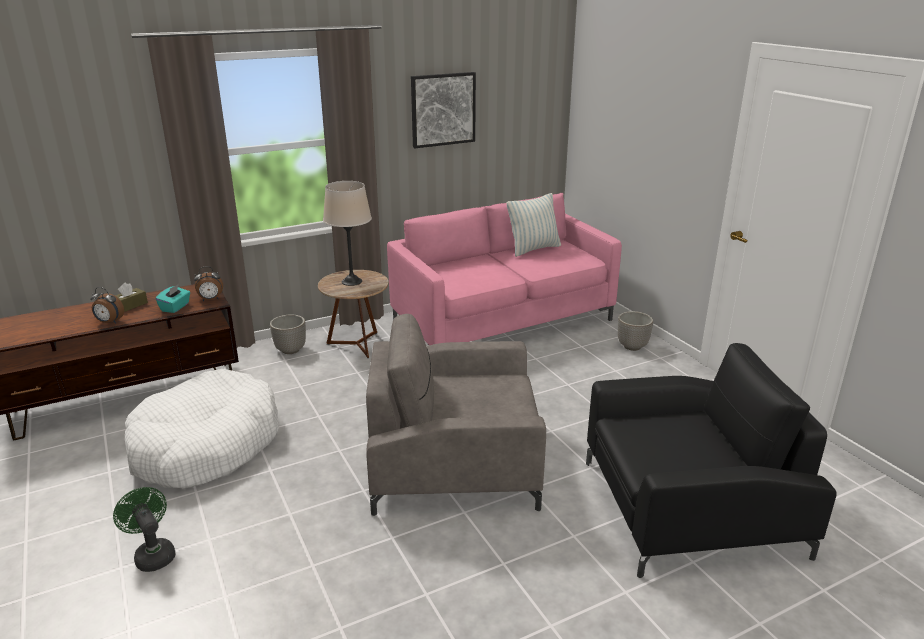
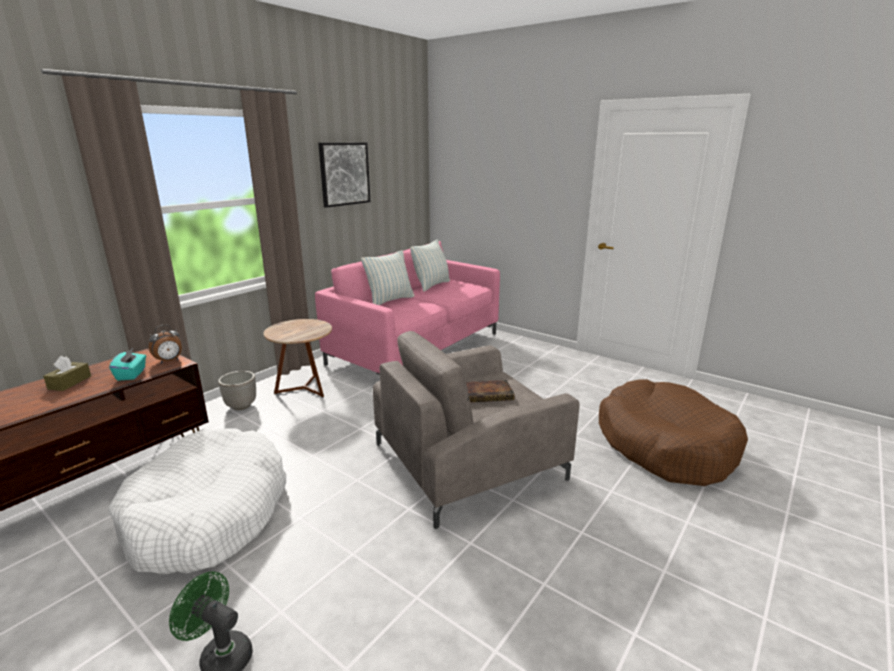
camera: 25 degrees left, 5 degrees down
alarm clock [90,287,124,324] -> none
beige table lamp [323,181,372,286] -> none
black armchair [586,343,837,578] -> brown dog bed [599,380,748,486]
planter [618,311,653,351] -> none
none -> pillow [361,250,414,305]
none -> book [466,380,515,402]

